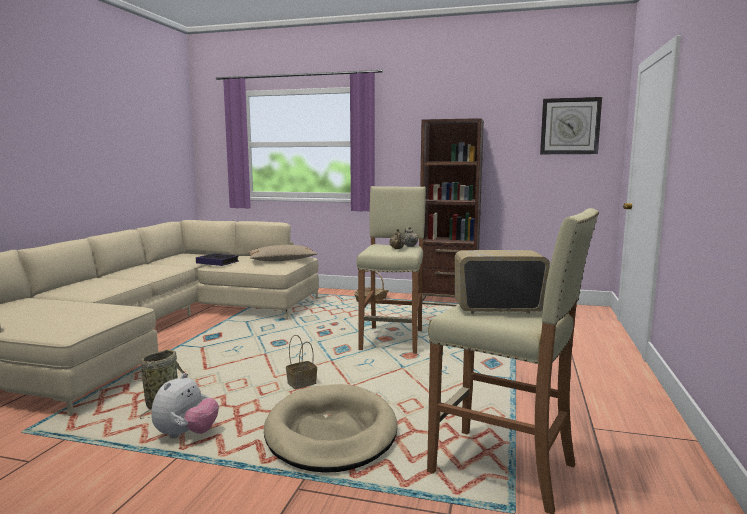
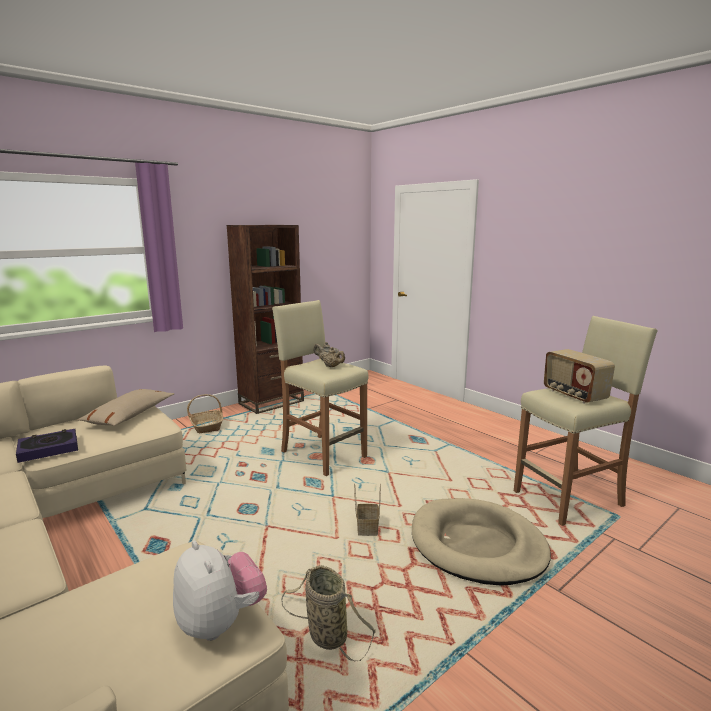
camera: 55 degrees left, 5 degrees up
plush toy [151,373,219,438] -> plush toy moved to [173,540,267,641]
radio [455,250,550,314] -> radio turned 60 degrees counterclockwise [544,349,615,404]
wall clock [540,97,602,154] -> none

